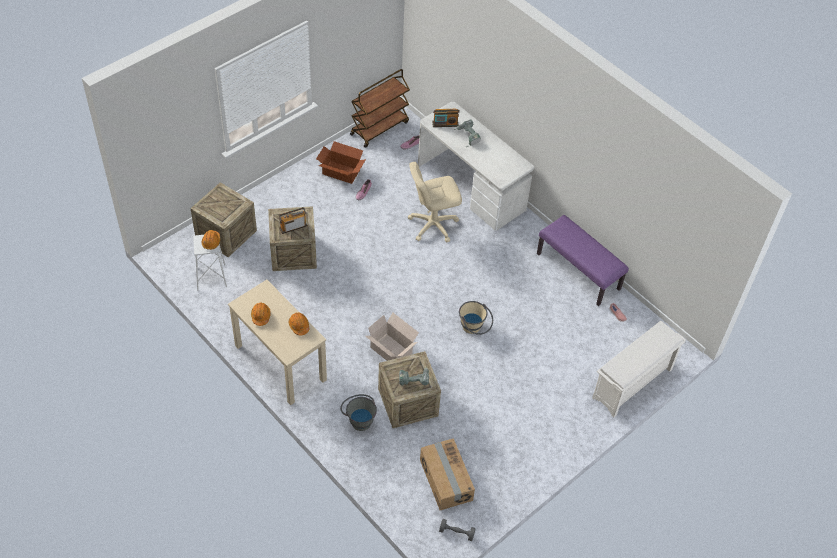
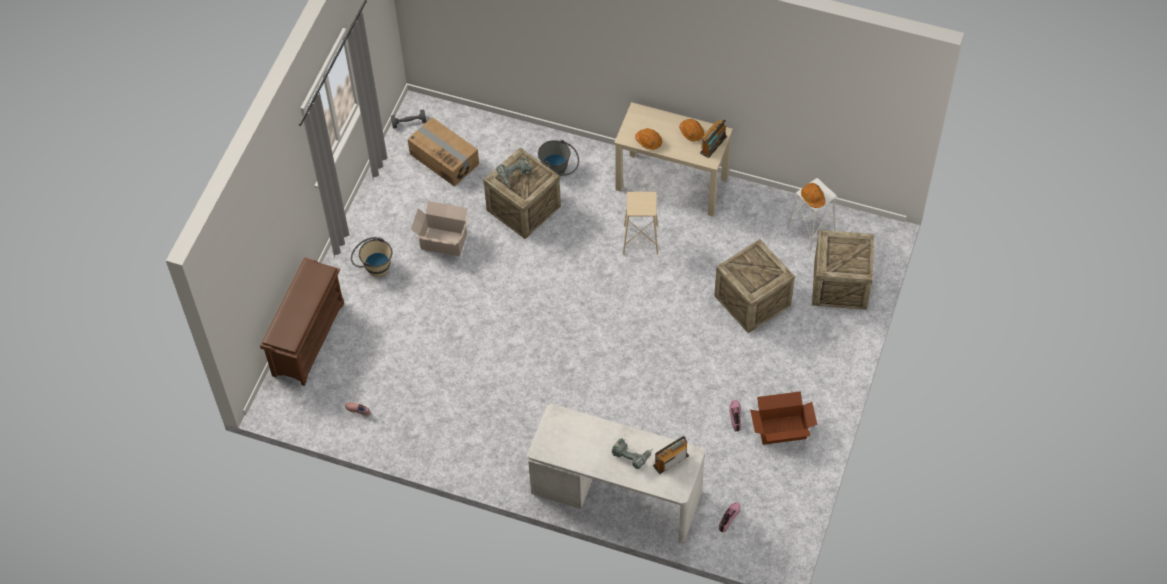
camera: 155 degrees right, 5 degrees up
radio [279,207,308,234] -> radio moved to [700,120,727,158]
brown cart [350,69,410,148] -> none
cardboard box [365,313,419,361] -> cardboard box moved to [411,201,469,256]
beige office chair [408,162,462,243] -> none
beige bucket [459,301,493,335] -> beige bucket moved to [351,237,392,277]
purple bench [537,215,629,306] -> none
white shoe rack [592,321,686,417] -> brown shoe rack [260,257,344,386]
none -> beige stool [623,192,658,255]

